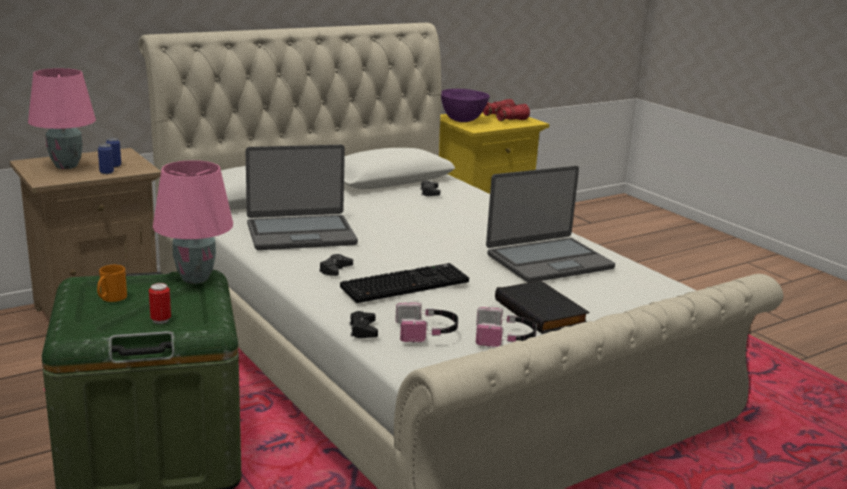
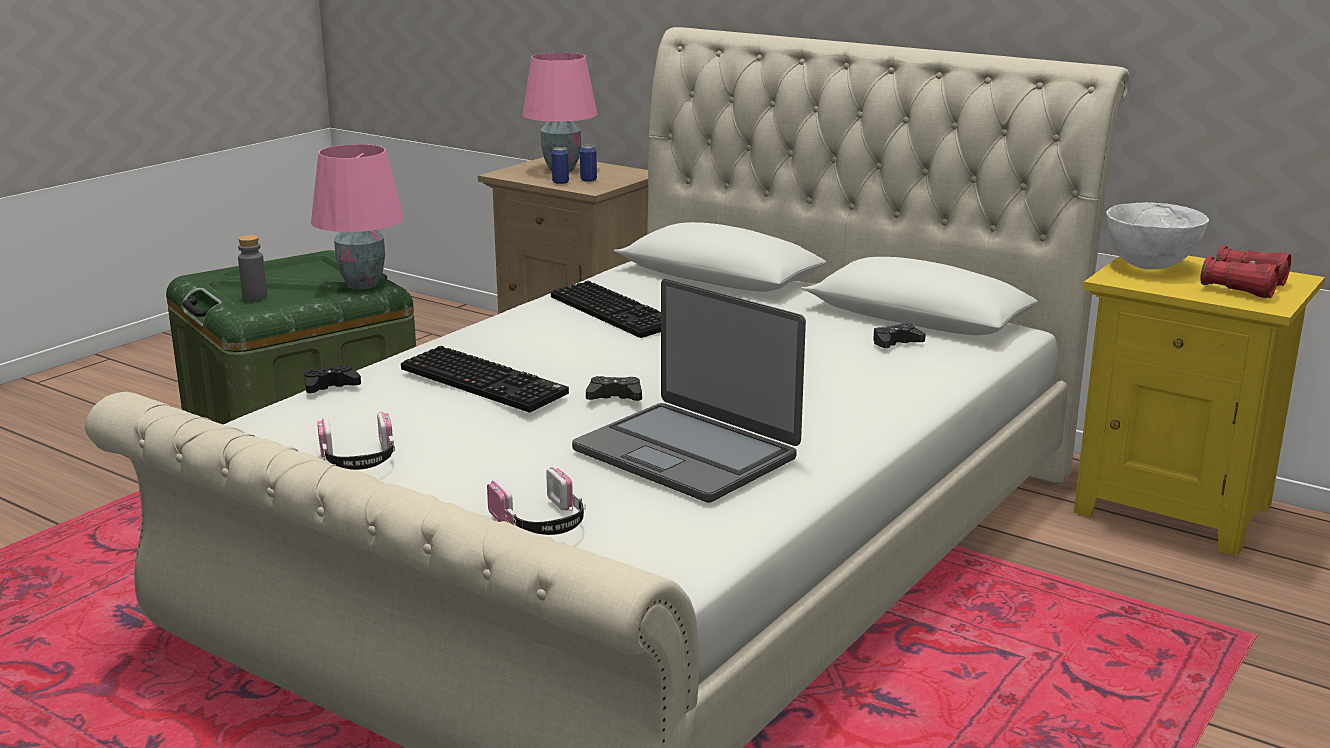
camera: 70 degrees right, 0 degrees up
orange mug [97,265,127,302] -> none
can [149,283,171,324] -> grey bottle [238,235,267,301]
laptop [246,145,358,250] -> keyboard [551,281,661,338]
black game controller [319,254,353,276] -> black game controller moved to [586,376,642,401]
headphones [395,301,458,343] -> headphones moved to [487,467,586,535]
purple bowl [441,89,490,122] -> white bowl [1106,202,1209,269]
black book [495,280,589,334] -> none

